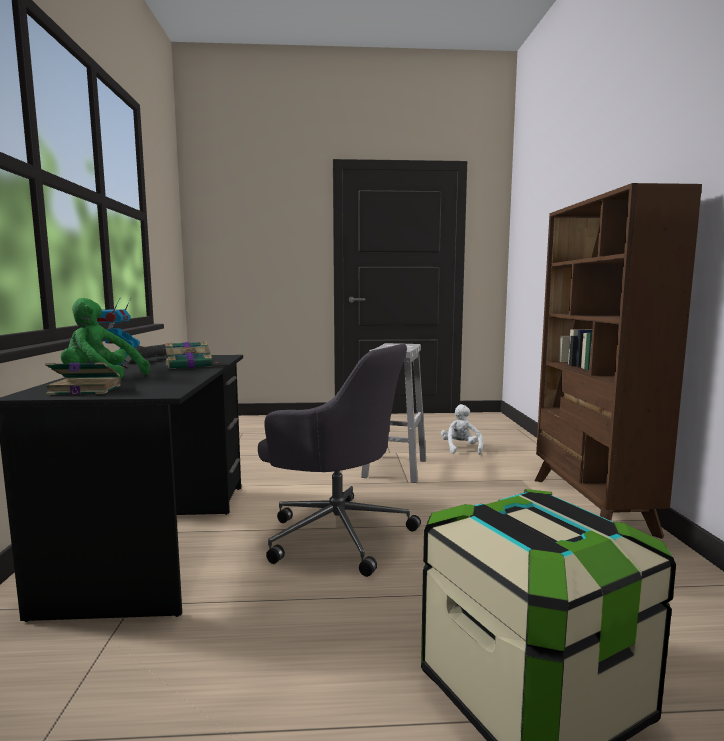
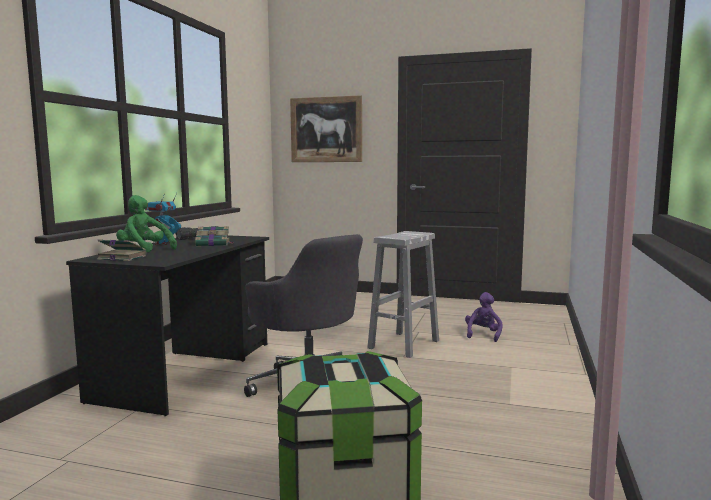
camera: 20 degrees right, 0 degrees up
white plush toy [441,404,483,455] -> purple plush toy [465,292,503,342]
brown bookcase [535,183,702,539] -> none
none -> picture [290,95,362,162]

